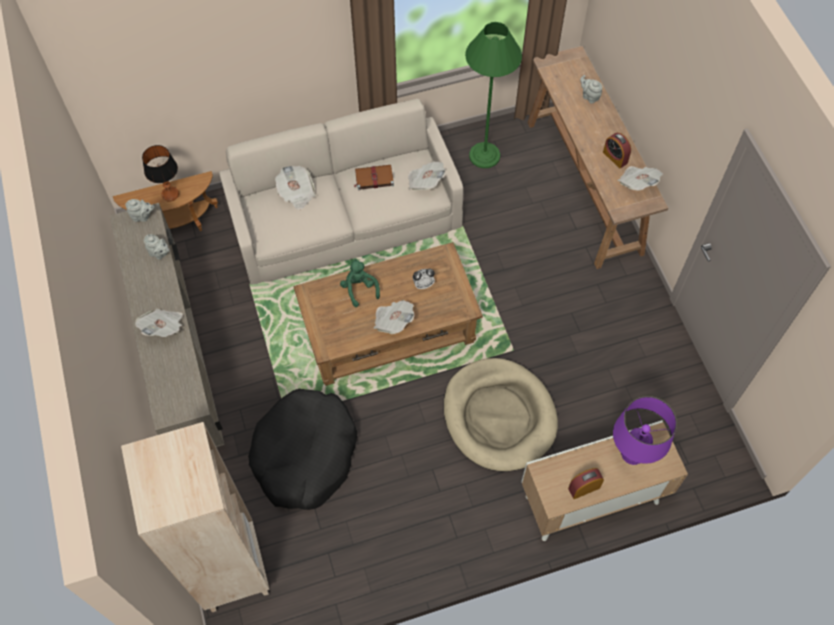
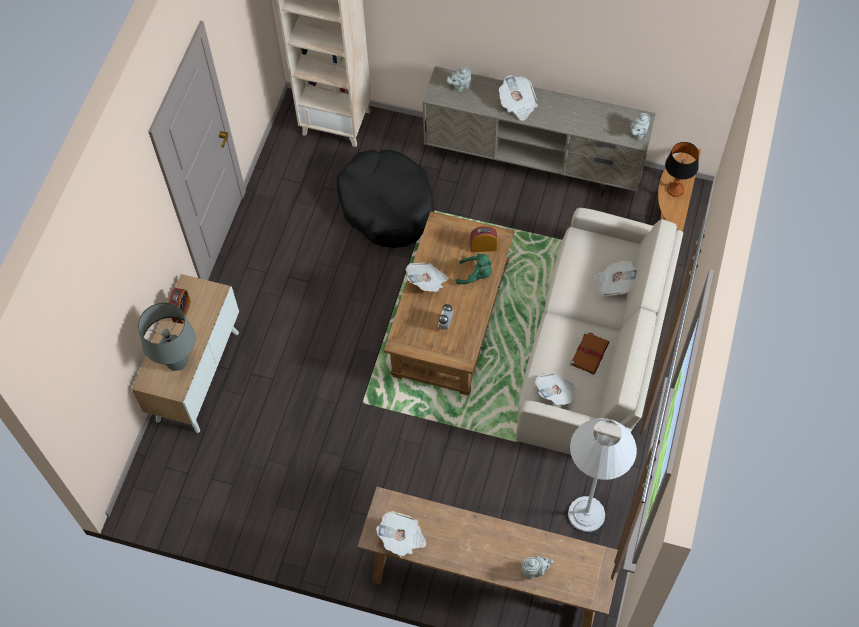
camera: 125 degrees right, 0 degrees up
grey teapot [144,234,169,259] -> grey teapot moved to [447,67,471,92]
beige dog bed [444,358,558,471] -> none
green floor lamp [465,22,522,168] -> white floor lamp [568,418,637,532]
alarm clock [603,133,631,168] -> alarm clock moved to [470,226,497,252]
purple table lamp [613,396,677,465] -> grey table lamp [138,302,196,371]

